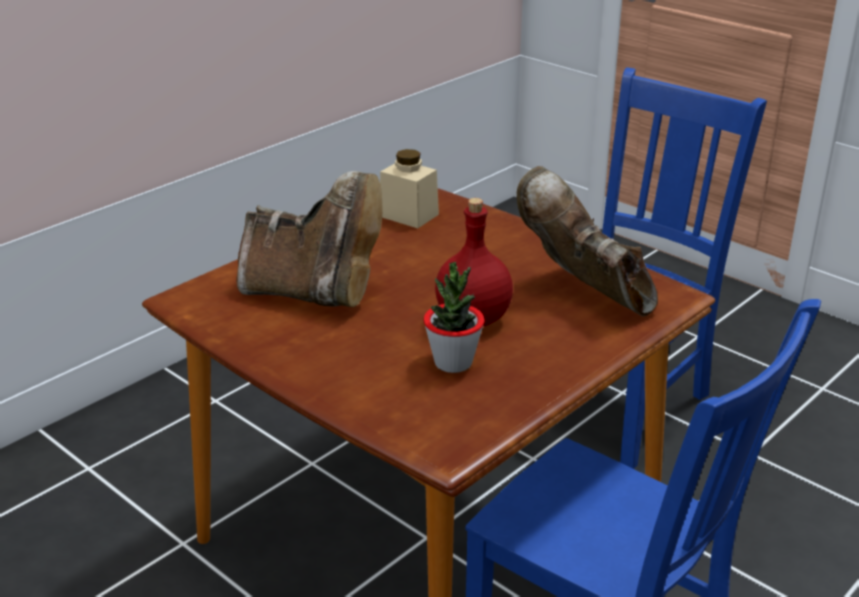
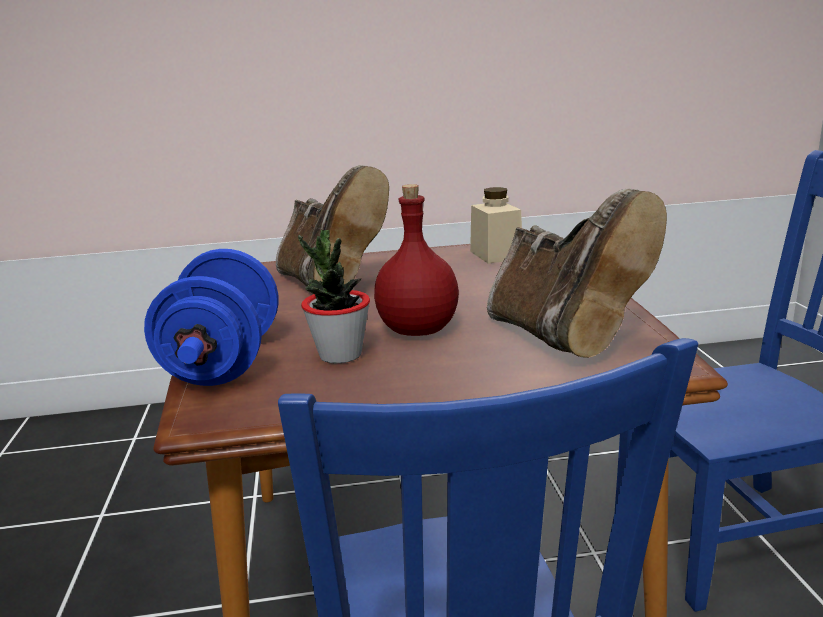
camera: 40 degrees right, 10 degrees down
brown boot [517,166,658,316] -> brown boot turned 150 degrees clockwise [487,189,667,358]
none -> blue dumbbell [144,249,279,386]

